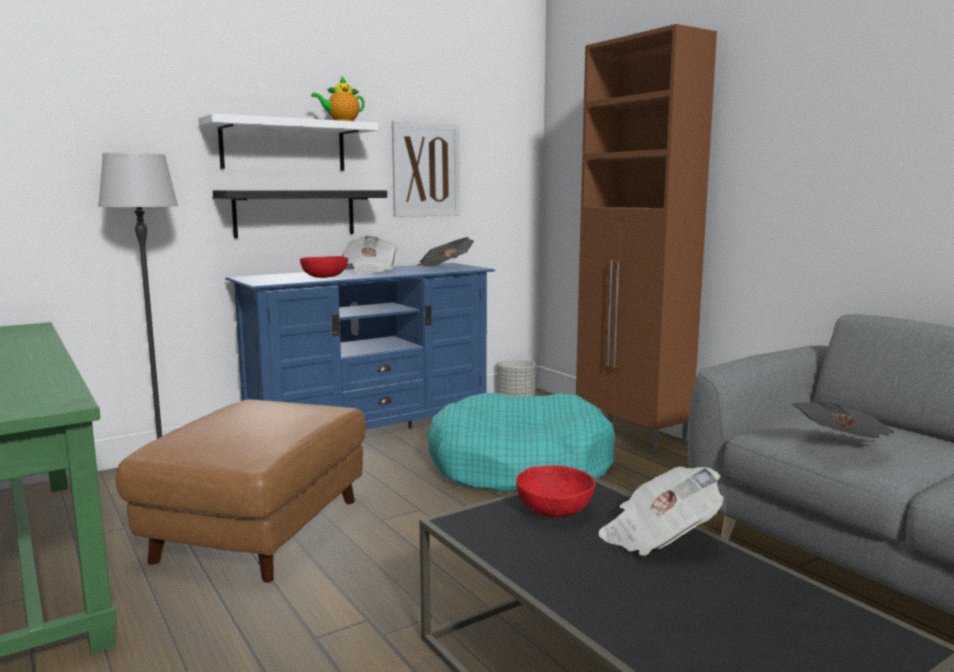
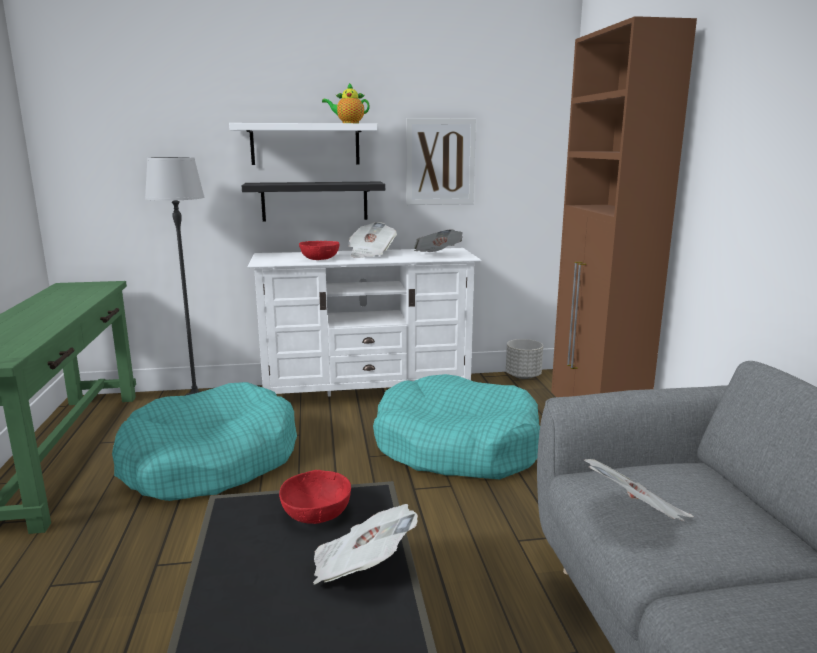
camera: 25 degrees right, 5 degrees up
brown ottoman [116,400,366,583] -> turquoise dog bed [112,382,297,501]
blue tv stand [225,263,495,429] -> white tv stand [248,248,482,396]

